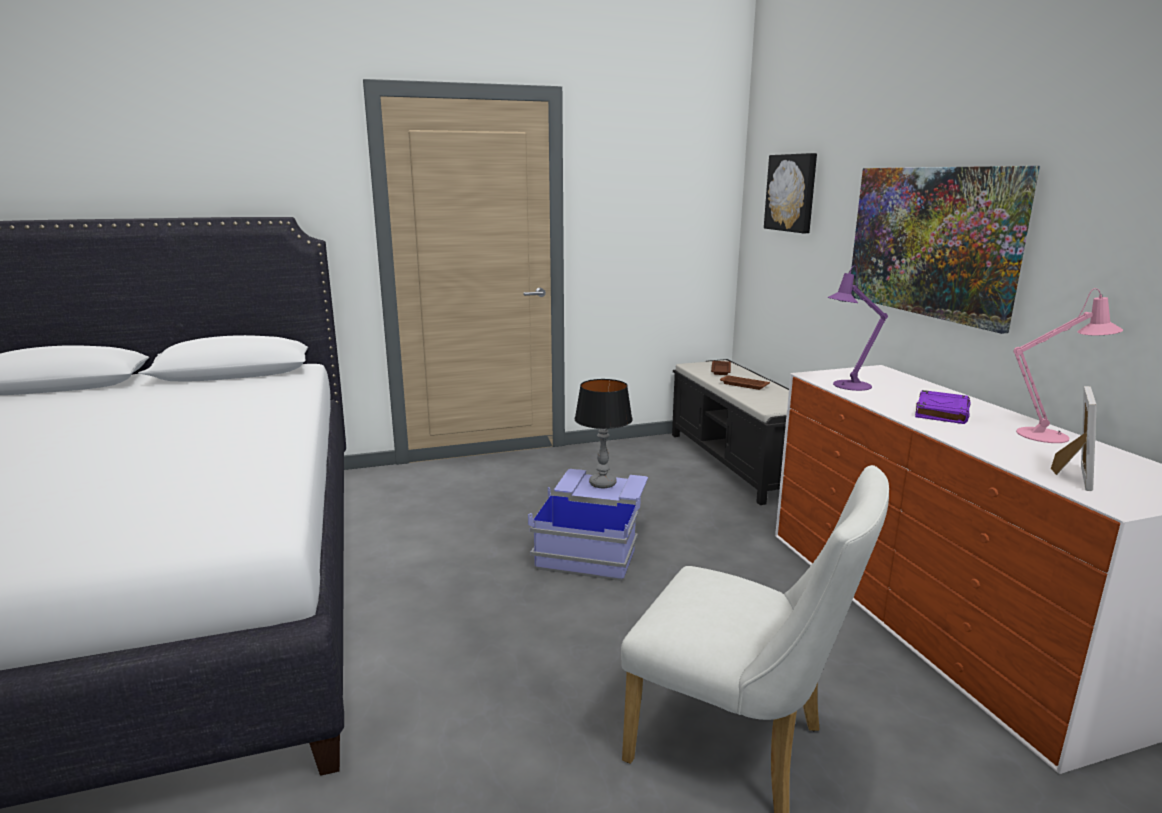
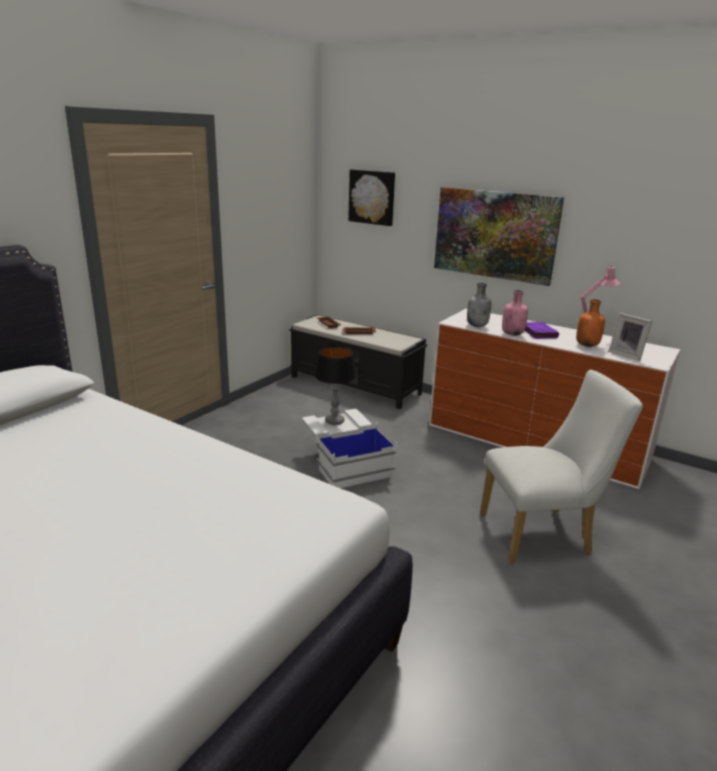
camera: 40 degrees left, 5 degrees up
blue storage box [528,469,648,581] -> white storage box [302,409,398,489]
purple table lamp [828,266,888,391] -> grey bottle [467,283,491,327]
picture frame [1051,386,1097,491] -> picture frame turned 150 degrees clockwise [609,313,652,361]
none -> pink bottle [502,290,528,336]
none -> orange bottle [576,299,605,347]

